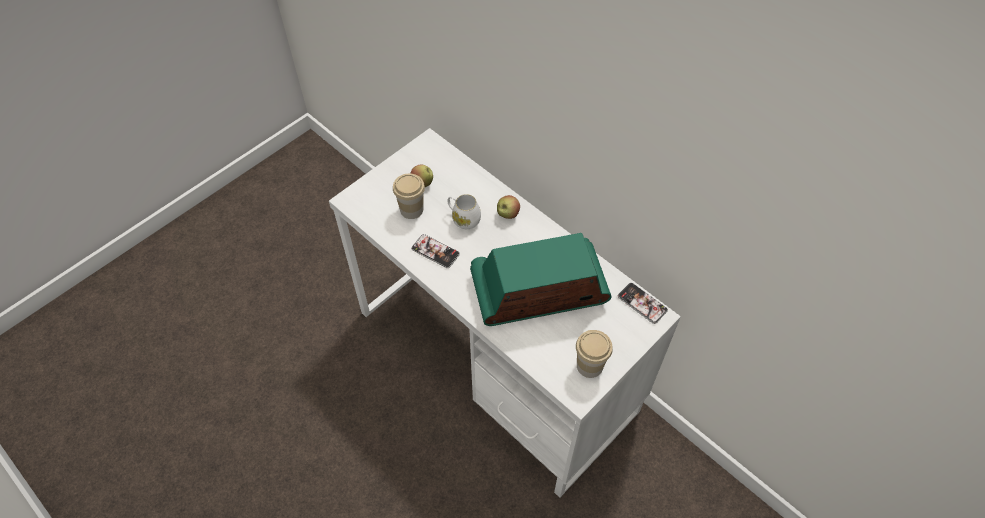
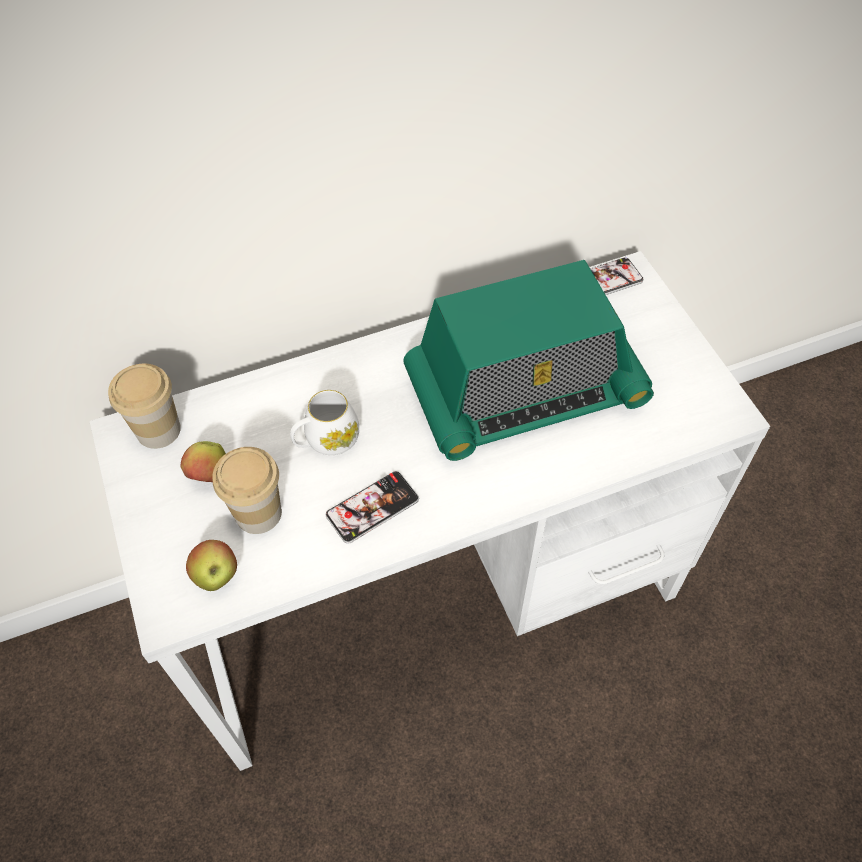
camera: 65 degrees left, 0 degrees up
radio [470,233,612,326] -> radio turned 120 degrees counterclockwise [403,260,654,461]
apple [497,195,520,219] -> apple moved to [186,540,237,591]
cup [576,330,613,378] -> cup moved to [108,364,181,449]

